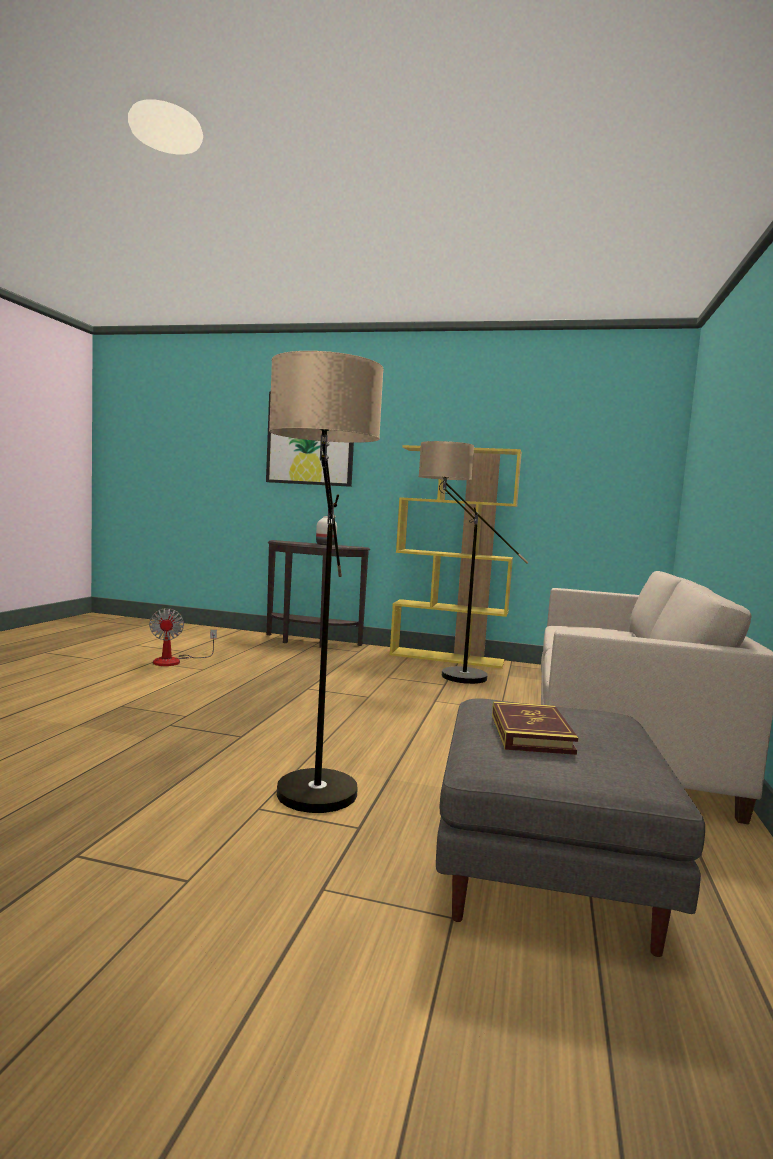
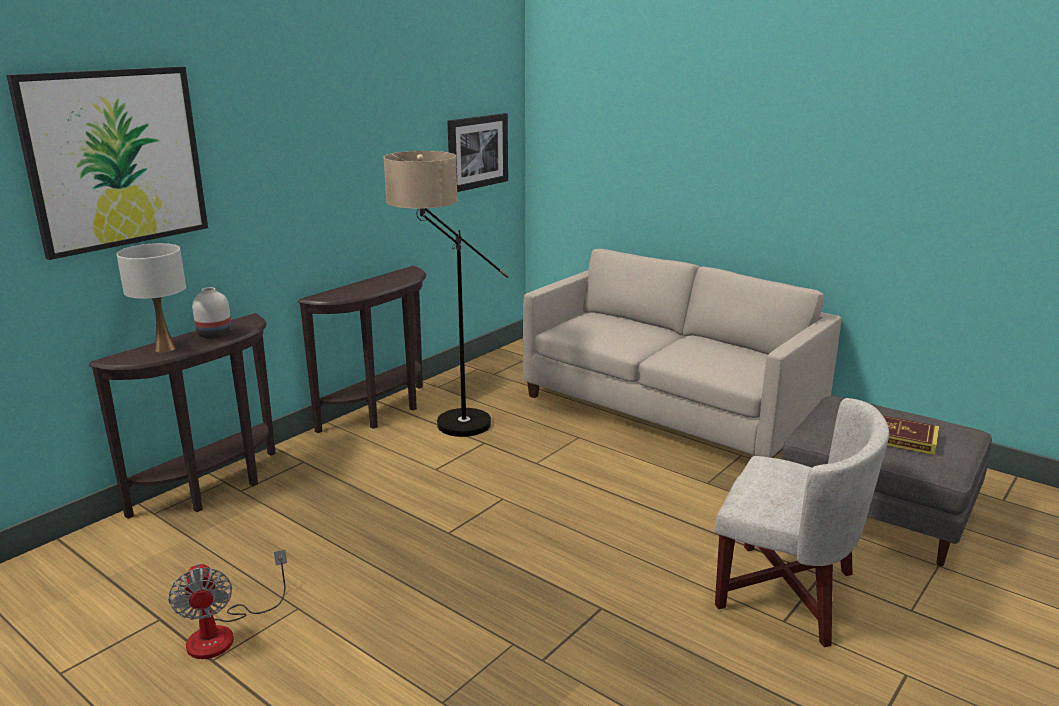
camera: 65 degrees left, 15 degrees up
fan [149,608,217,666] -> fan turned 60 degrees clockwise [168,549,287,659]
floor lamp [269,351,384,813] -> white armchair [715,398,889,647]
yellow bookcase [390,445,522,669] -> brown console table [297,266,426,433]
none -> white table lamp [117,243,186,353]
none -> picture [447,113,508,192]

